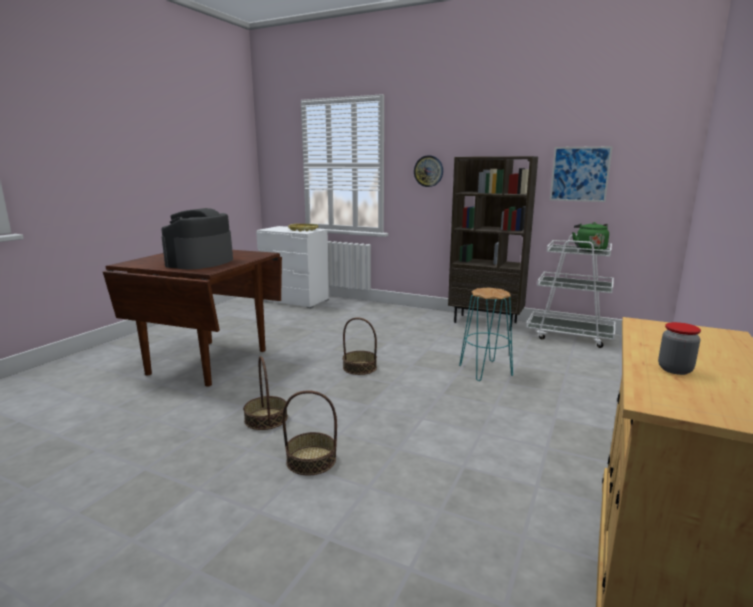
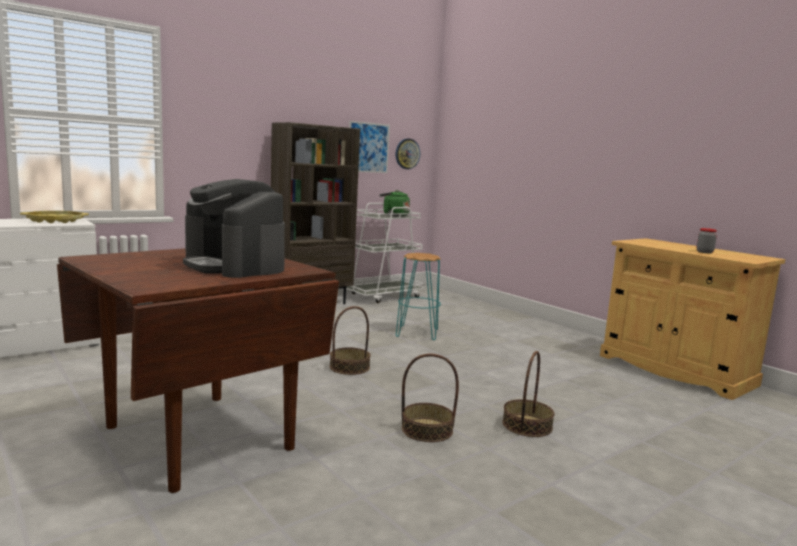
camera: 65 degrees left, 5 degrees down
wall clock [414,155,443,187] -> wall clock moved to [396,138,420,169]

